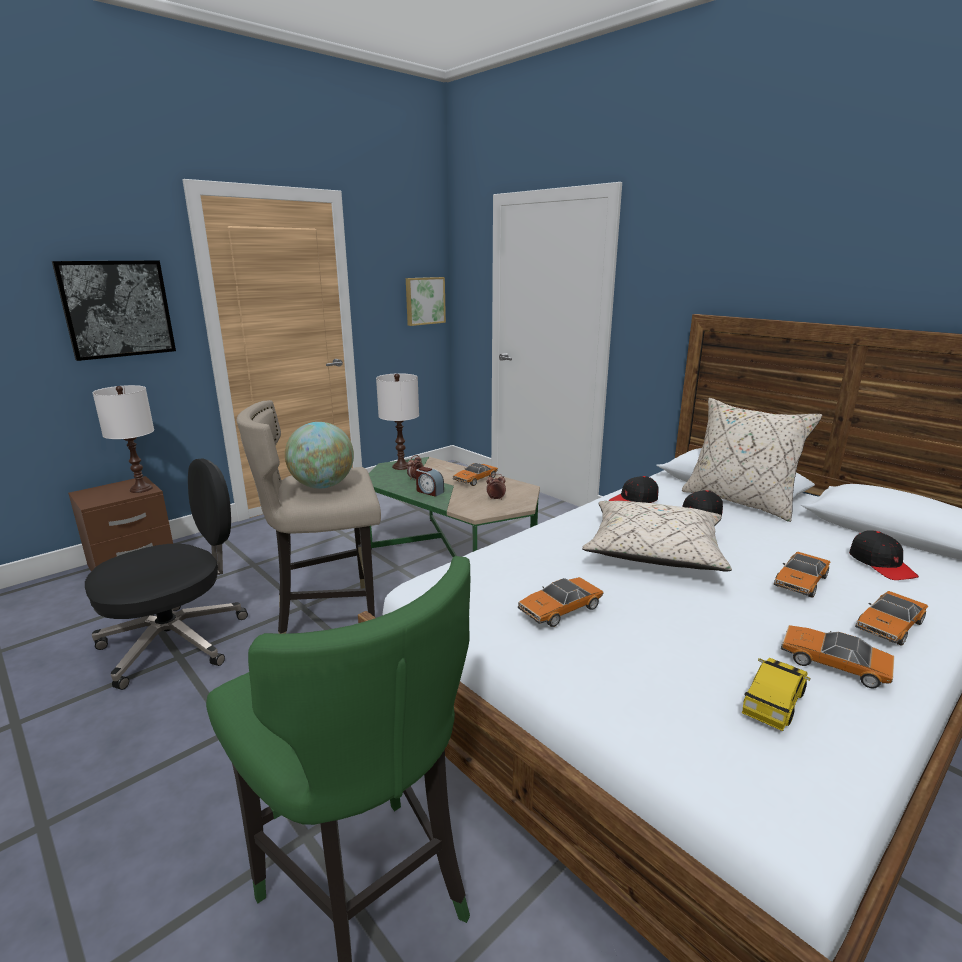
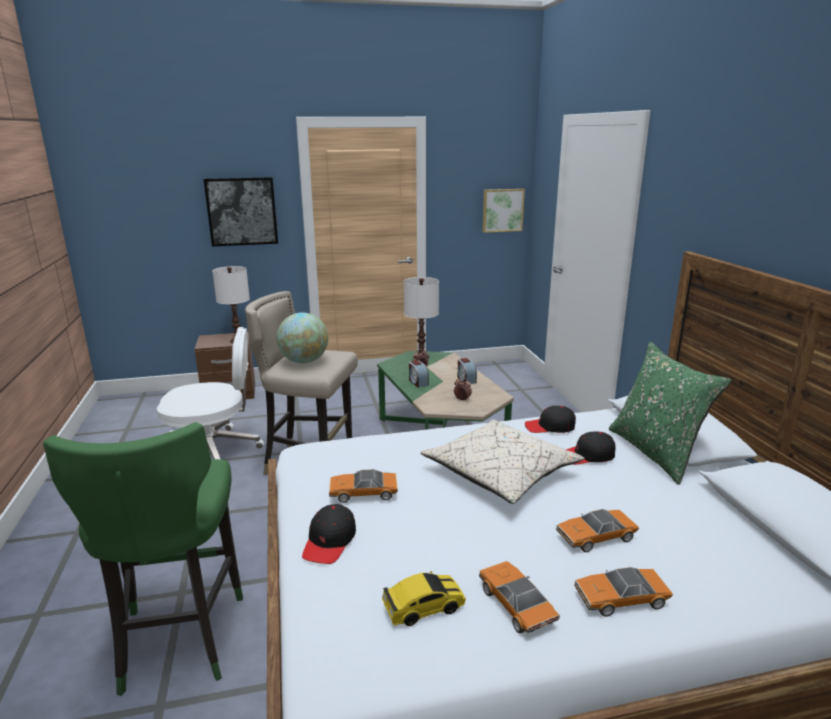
camera: 30 degrees right, 0 degrees up
black office chair [85,458,248,690] -> white office chair [157,327,264,459]
toy car [453,463,498,486] -> alarm clock [458,358,477,384]
beige pillow [682,398,822,522] -> green pillow [609,342,732,485]
black cap [849,530,919,580] -> black cap moved to [302,504,356,564]

